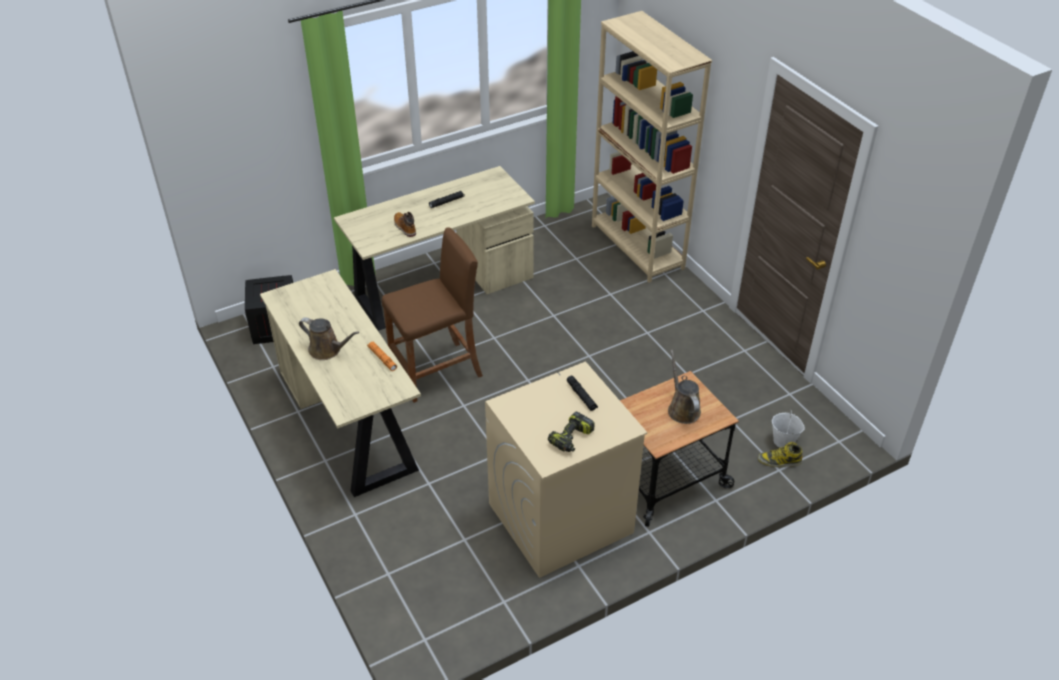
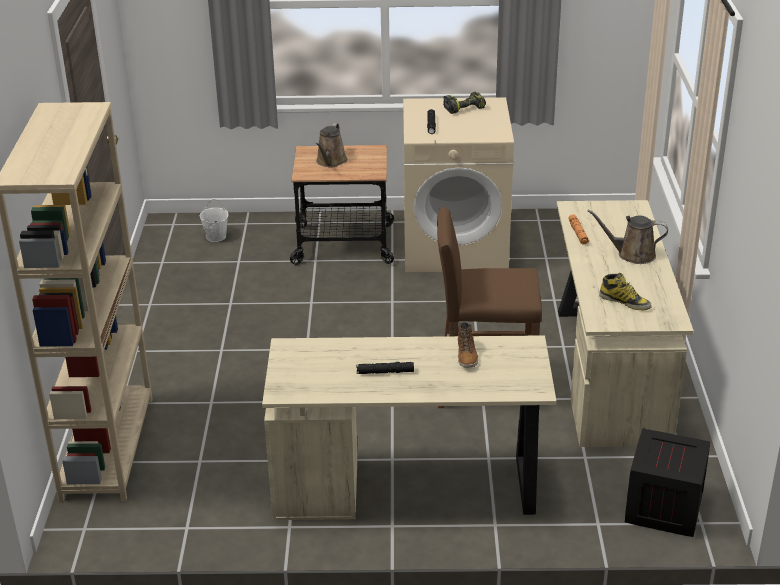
camera: 150 degrees left, 10 degrees down
brown watering can [299,317,359,360] -> brown watering can turned 45 degrees counterclockwise [587,210,668,264]
boot [758,442,802,467] -> boot moved to [599,273,652,310]

